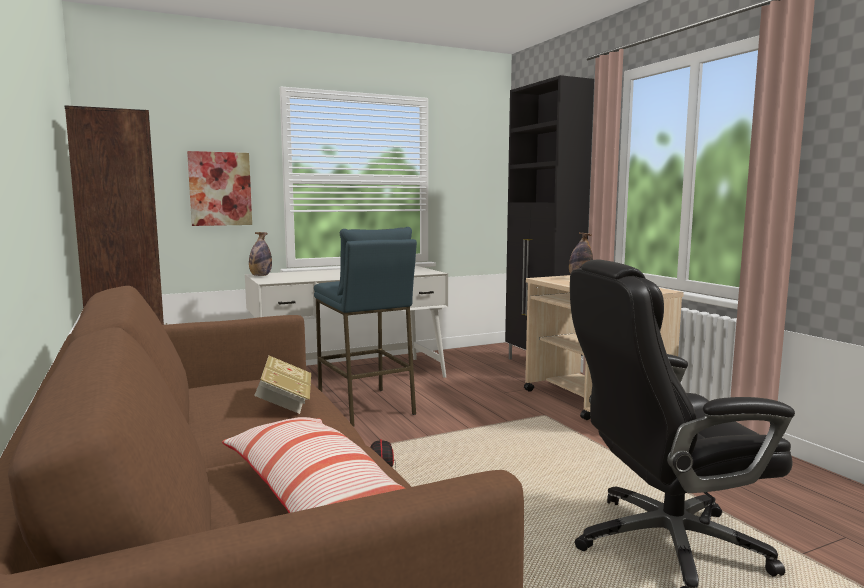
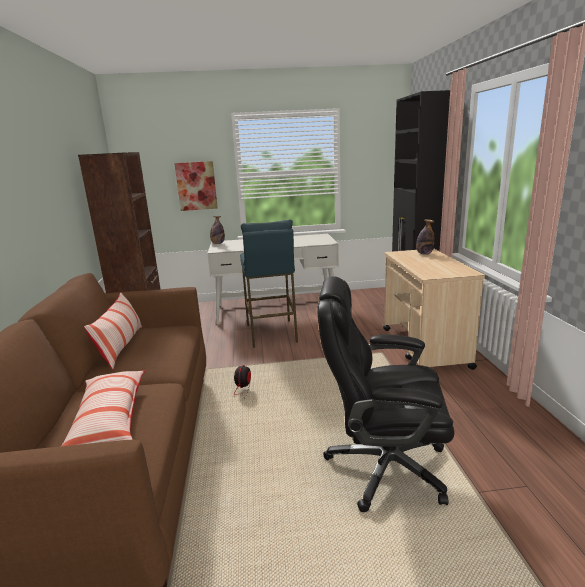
camera: 20 degrees right, 10 degrees up
book [254,356,311,414] -> none
none -> pillow [84,292,142,369]

